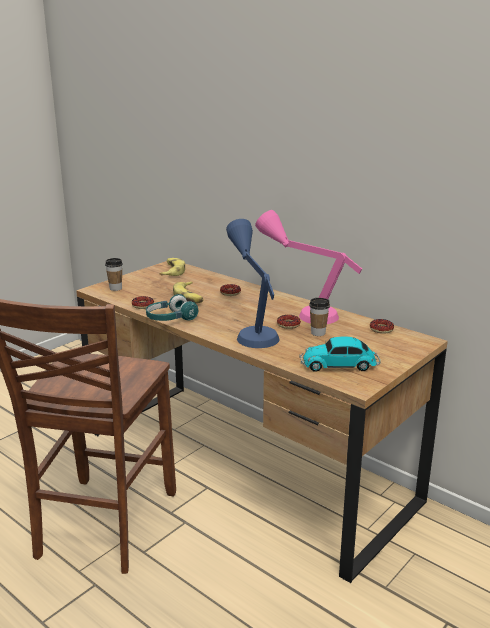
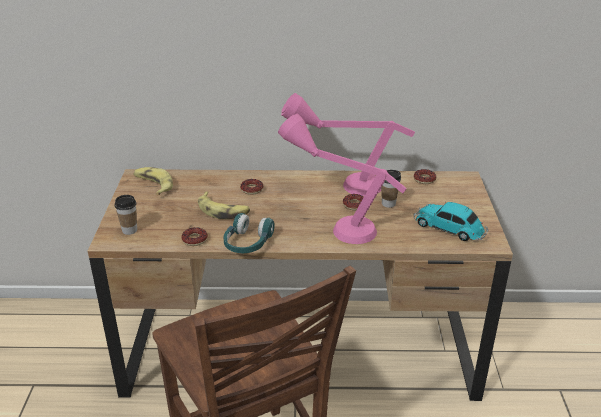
camera: 40 degrees left, 10 degrees up
blue table lamp [226,219,279,348] -> pink table lamp [278,114,407,244]
toy car [300,336,380,372] -> toy car turned 75 degrees clockwise [414,201,488,241]

